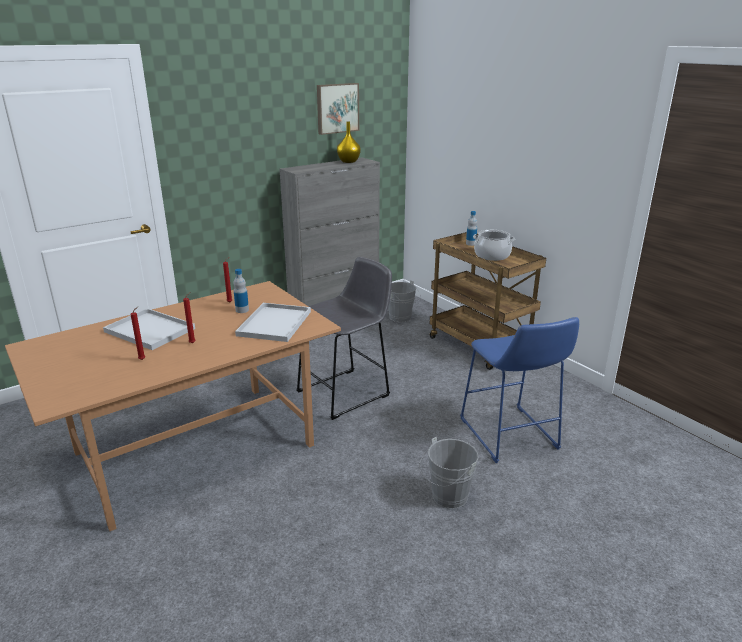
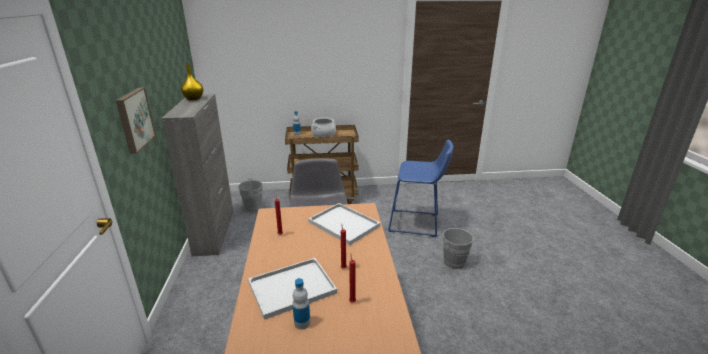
camera: 60 degrees left, 0 degrees up
bottle [233,269,249,313] -> bottle moved to [292,278,310,329]
picture [317,83,359,135] -> picture moved to [116,87,156,154]

